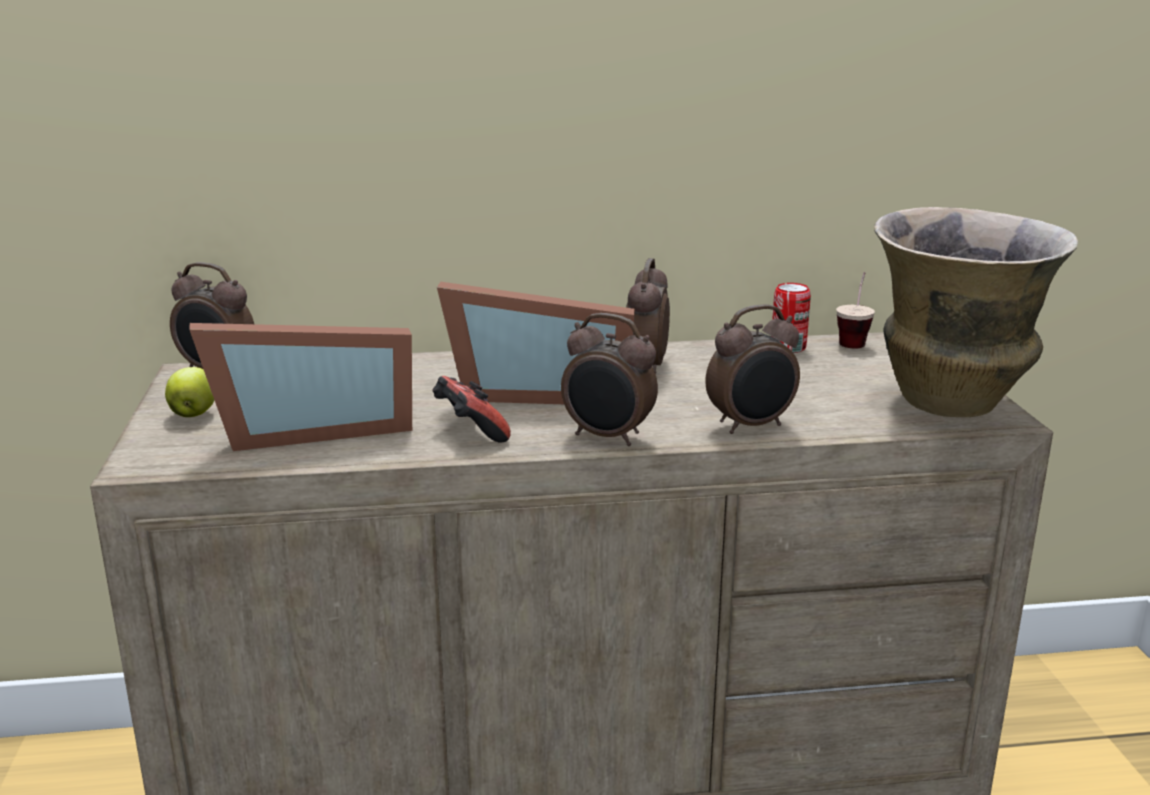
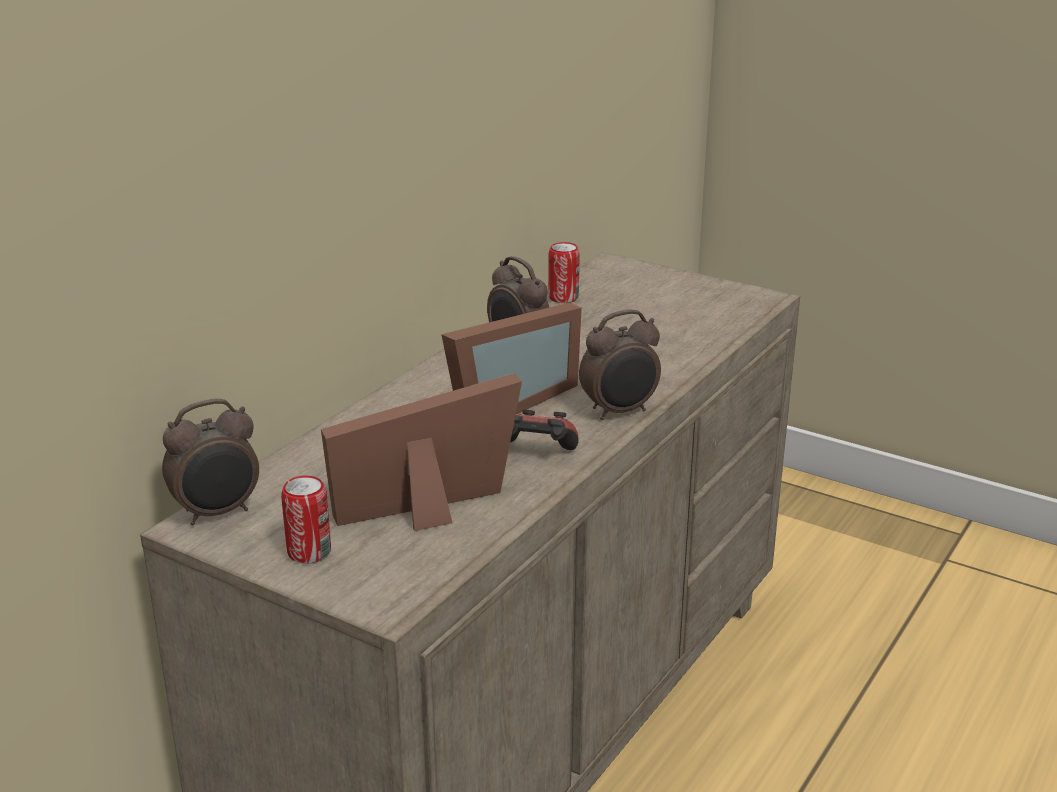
camera: 50 degrees left, 5 degrees up
apple [165,367,214,417] -> can [281,476,331,564]
picture frame [189,323,412,451] -> picture frame turned 135 degrees counterclockwise [321,373,522,531]
alarm clock [705,304,800,434] -> none
cup [836,272,875,349] -> none
vase [874,207,1078,417] -> none

